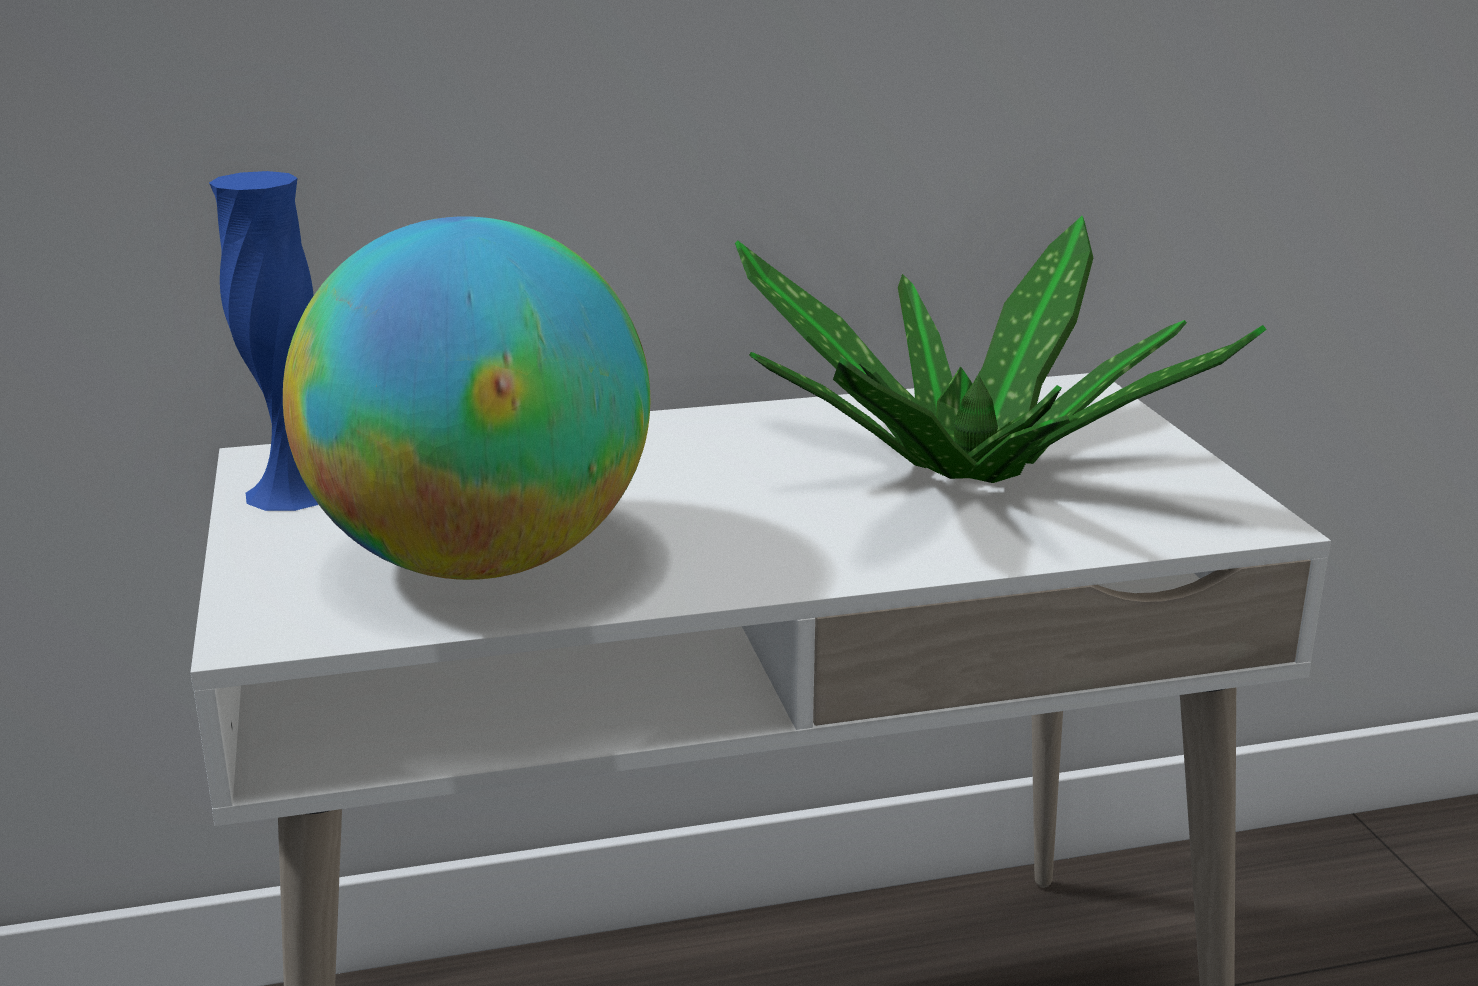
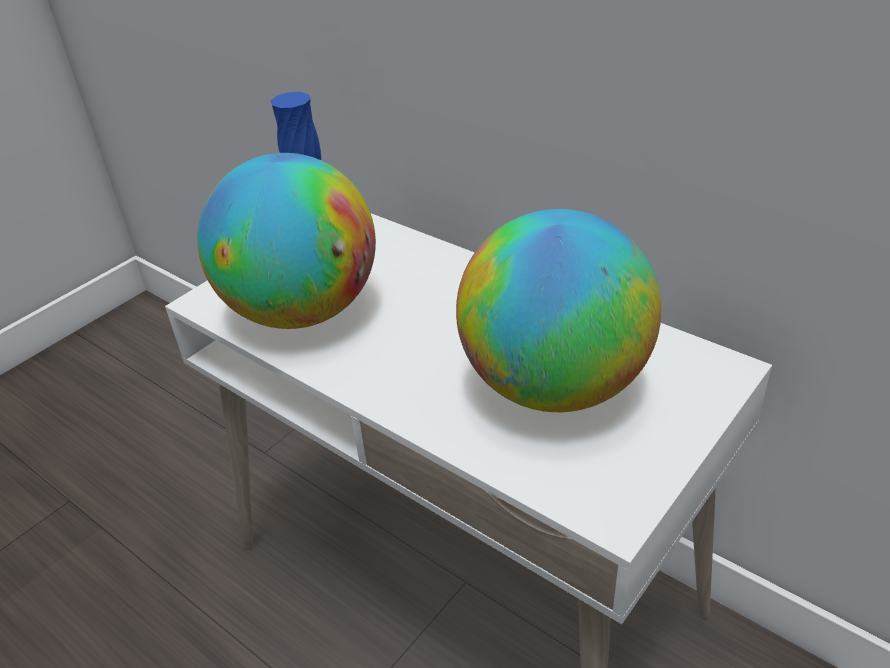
camera: 55 degrees right, 15 degrees up
potted plant [735,216,1267,483] -> globe [456,209,661,412]

